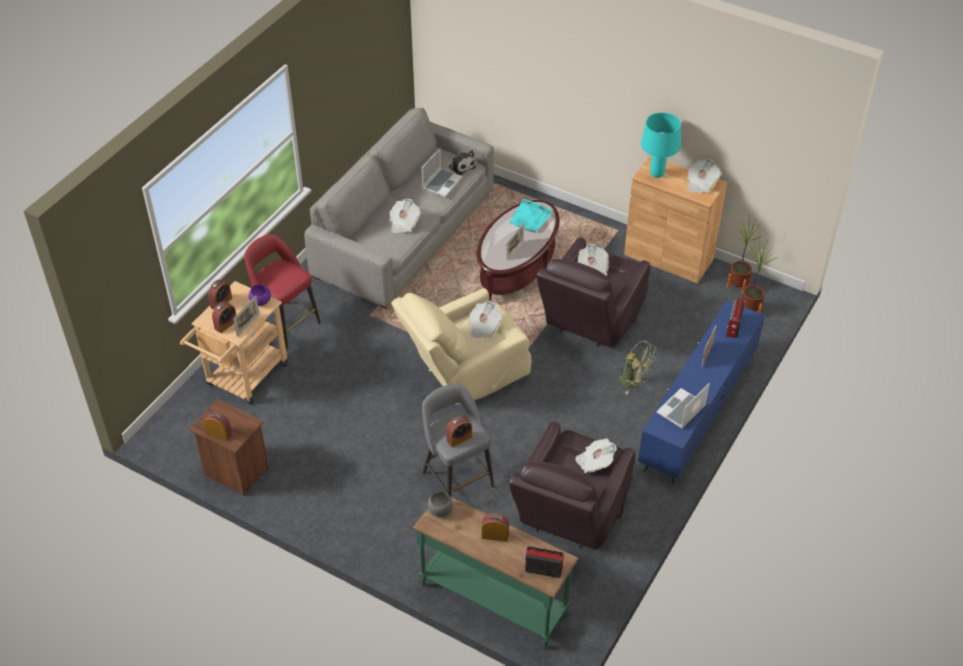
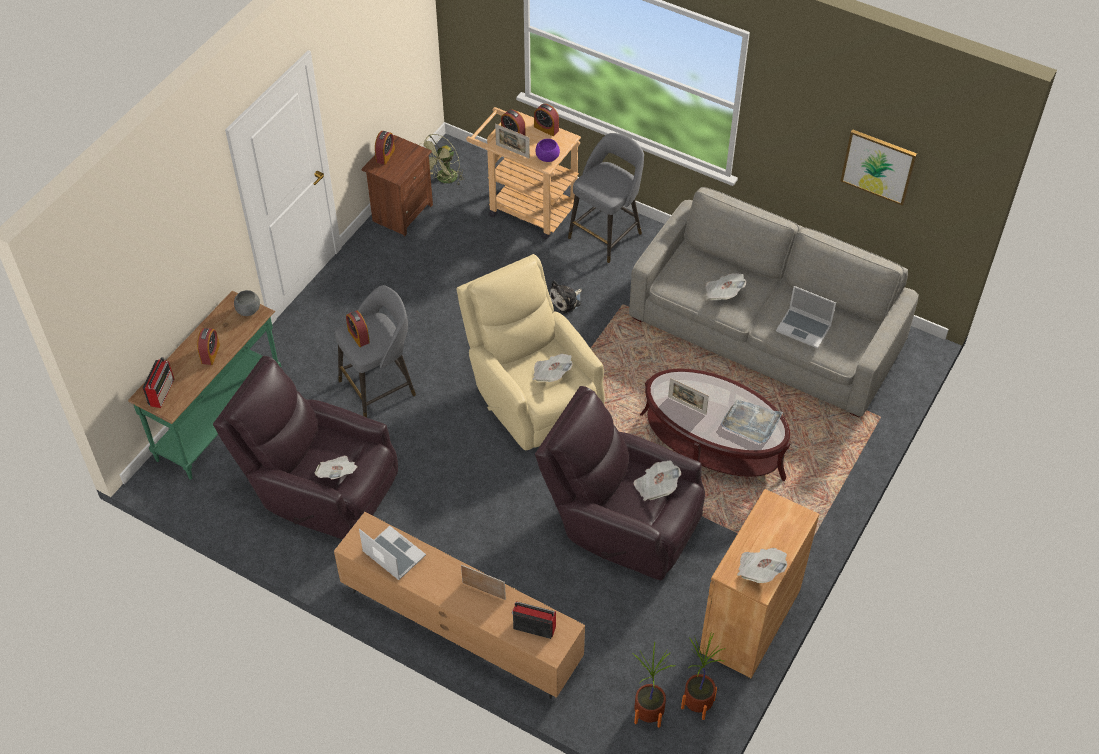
camera: 90 degrees right, 5 degrees up
red stool [244,234,321,349] -> grey stool [568,133,644,263]
plush toy [448,150,476,175] -> plush toy moved to [550,281,582,314]
turquoise tray [510,199,552,232] -> grey tray [721,400,783,443]
green fan [619,340,657,394] -> green fan moved to [419,134,464,186]
blue tv stand [638,301,765,484] -> brown tv stand [334,512,585,699]
turquoise table lamp [641,112,681,178] -> none
none -> picture [840,129,917,206]

